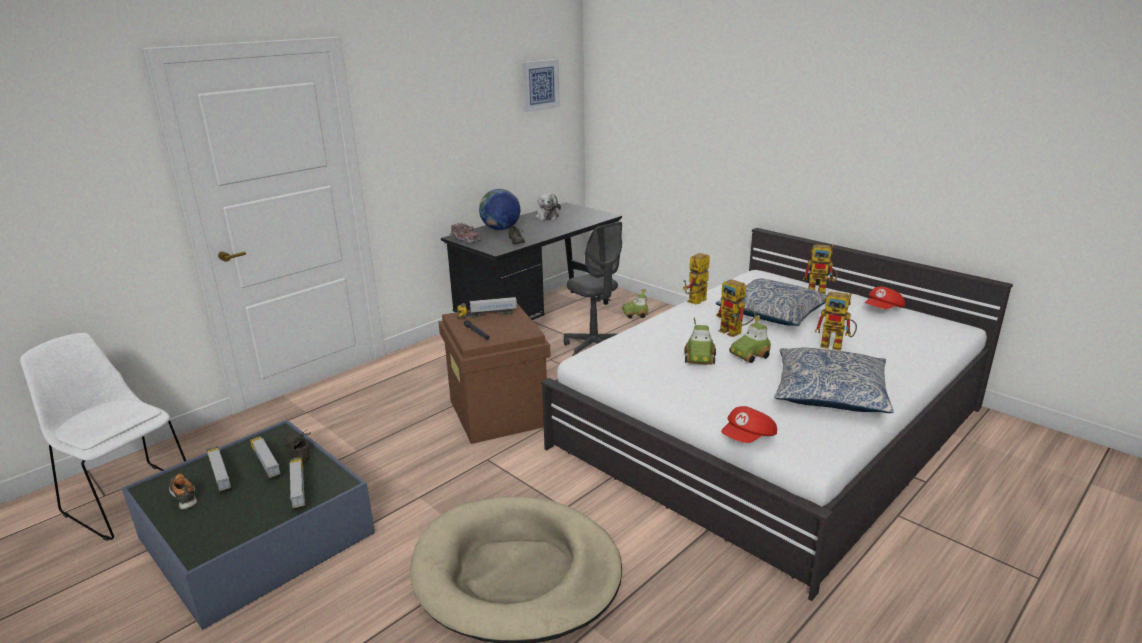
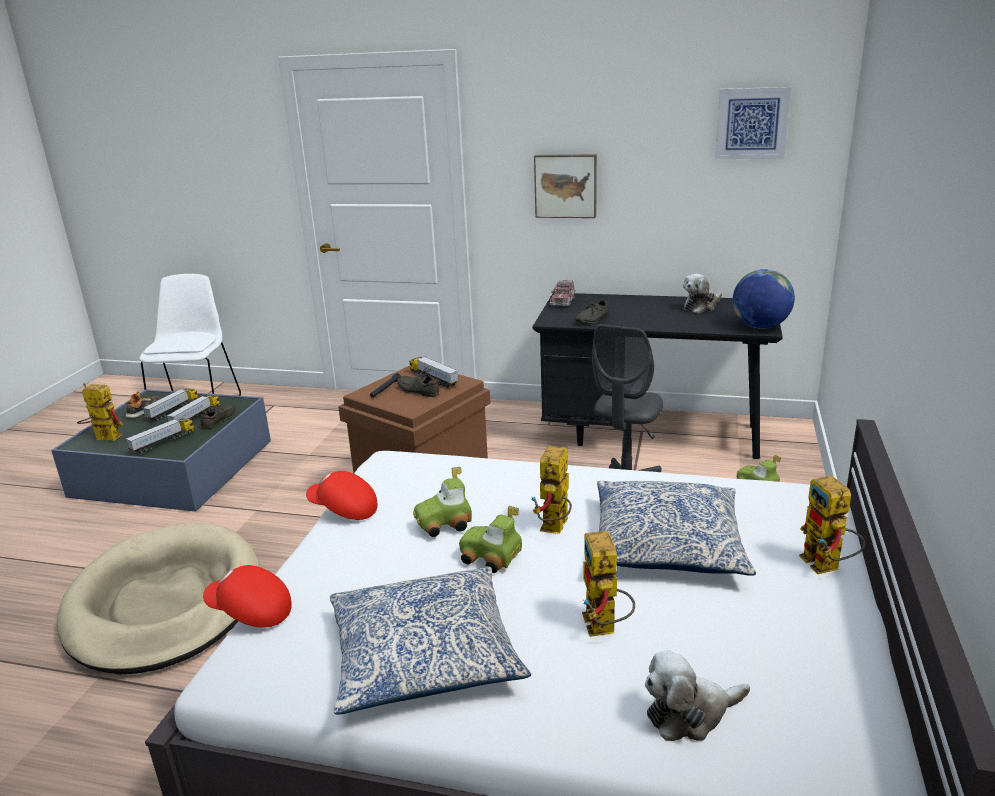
camera: 60 degrees right, 0 degrees up
globe [479,189,520,230] -> globe moved to [733,269,795,329]
toy robot [683,253,710,305] -> toy robot moved to [77,383,123,441]
red cap [865,287,905,309] -> red cap moved to [306,471,378,520]
none -> grey shoe [397,365,439,397]
none -> picture [534,154,597,218]
none -> plush toy [645,650,750,741]

